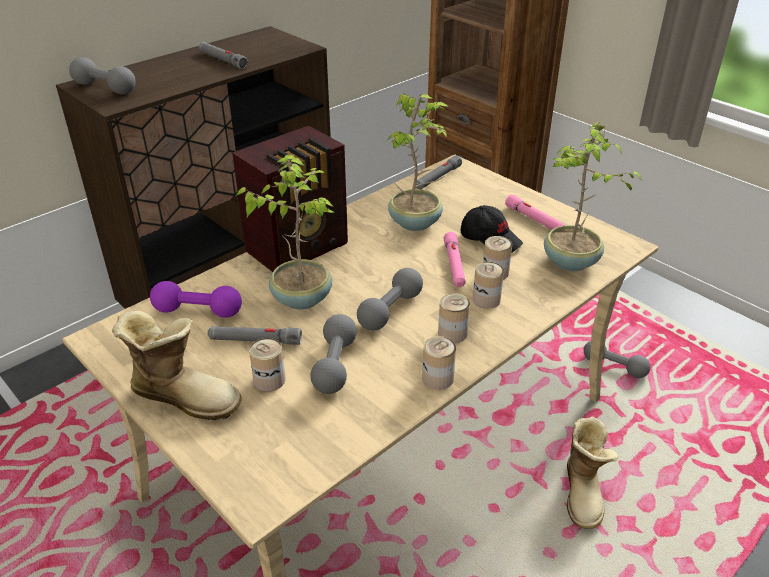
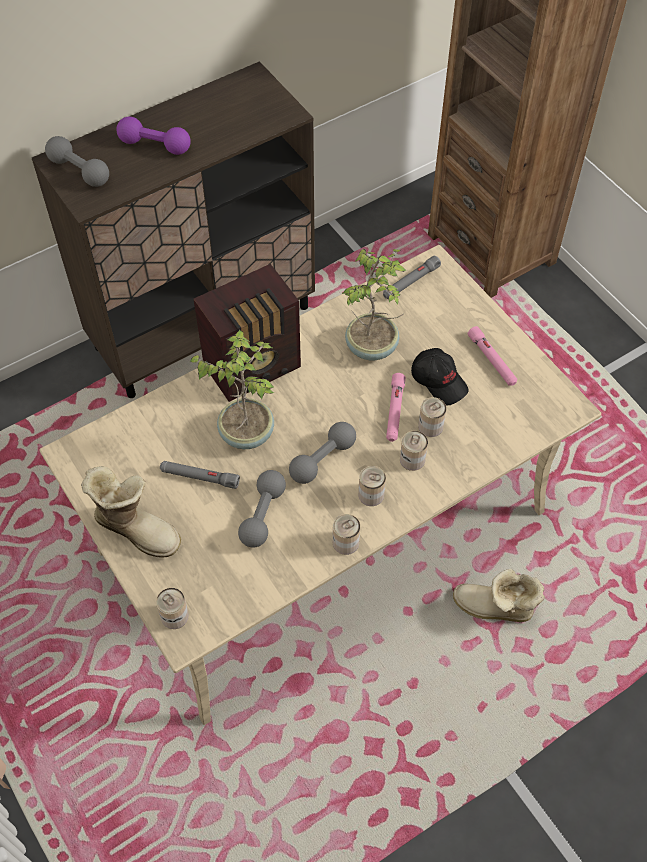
camera: 10 degrees right, 20 degrees up
purple dumbbell [150,281,242,318] -> purple dumbbell moved to [116,117,191,155]
grey flashlight [199,42,248,69] -> none
can [249,338,285,392] -> can moved to [156,588,189,629]
potted plant [544,122,643,271] -> none
boot [567,416,618,529] -> boot turned 90 degrees clockwise [453,568,545,622]
grey dumbbell [584,341,650,378] -> none

